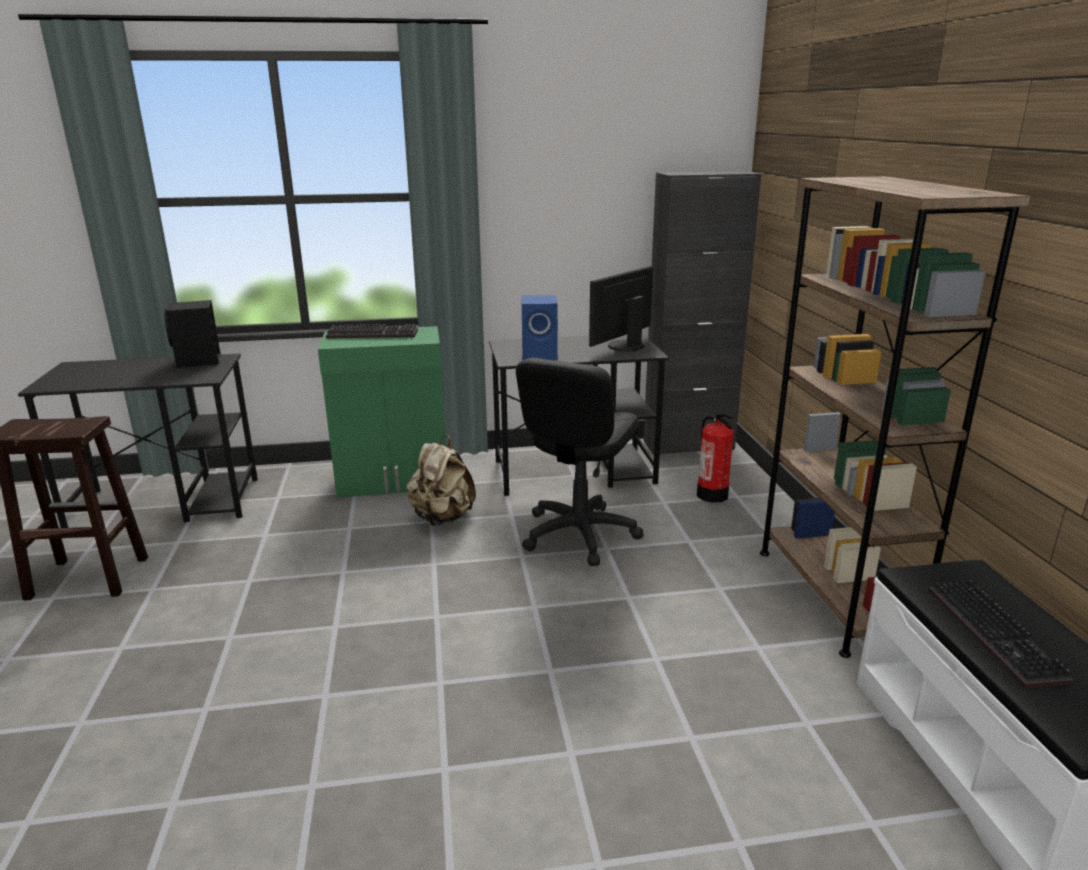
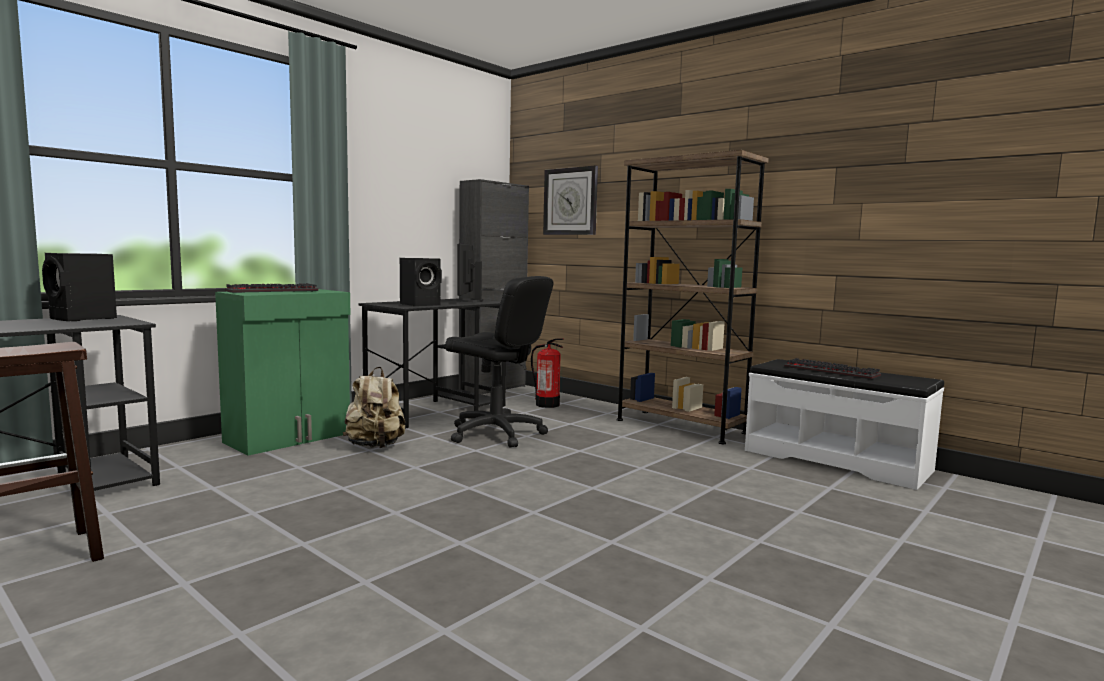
camera: 40 degrees left, 15 degrees down
black office chair [516,358,644,566] -> black office chair turned 45 degrees counterclockwise [445,276,553,448]
blue speaker [521,295,558,360] -> black speaker [400,258,442,306]
none -> wall clock [543,165,598,235]

